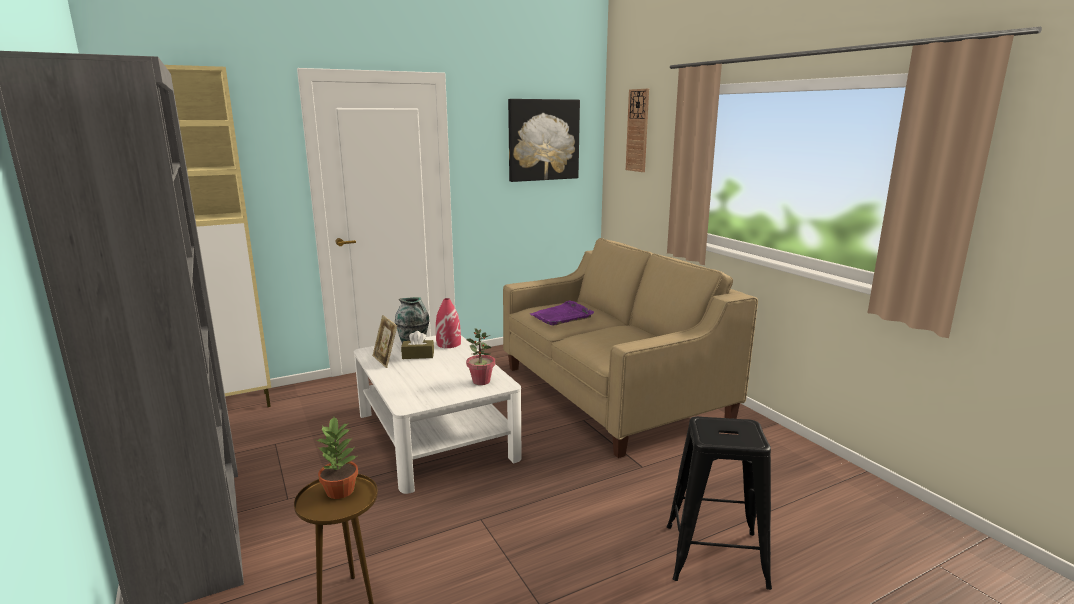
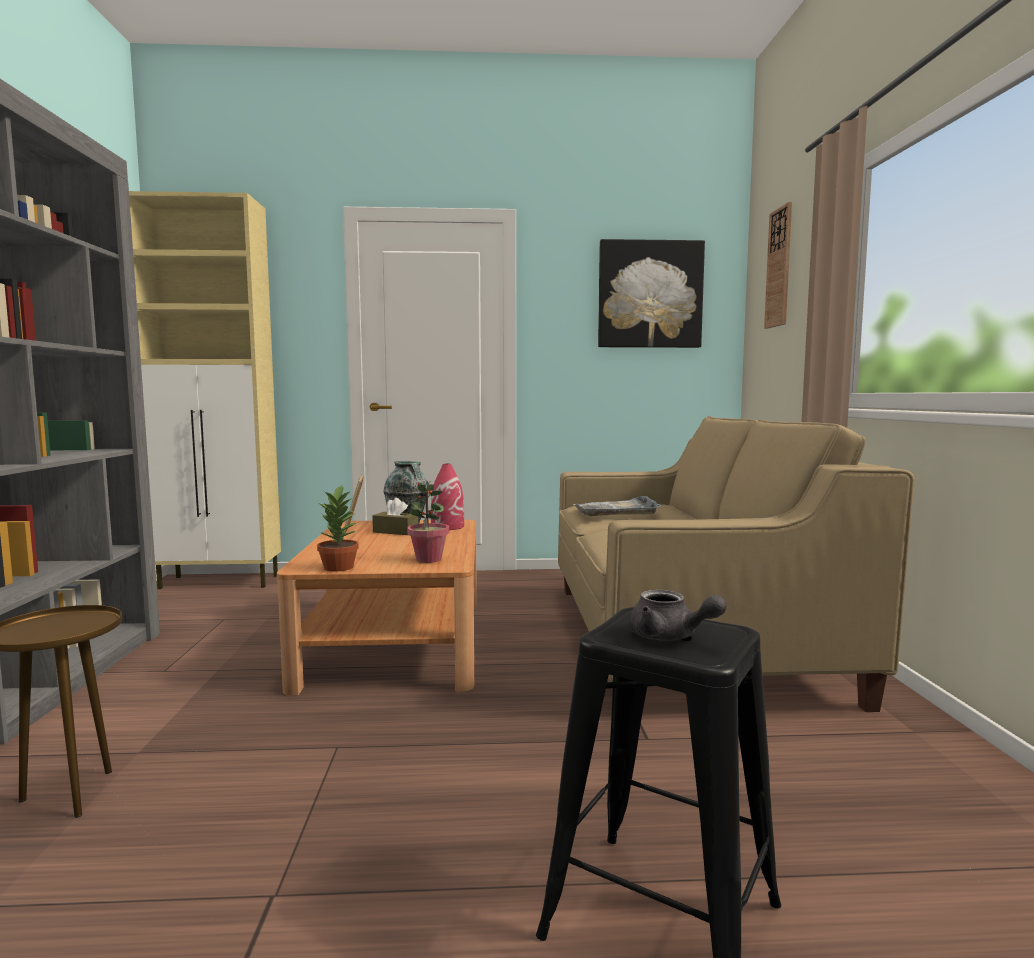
camera: 25 degrees right, 10 degrees down
potted plant [317,417,358,499] -> potted plant moved to [317,485,359,572]
white coffee table [354,335,522,494] -> brown coffee table [277,520,477,696]
purple tray [529,300,594,326] -> grey tray [573,496,662,516]
none -> grey teapot [629,589,727,641]

